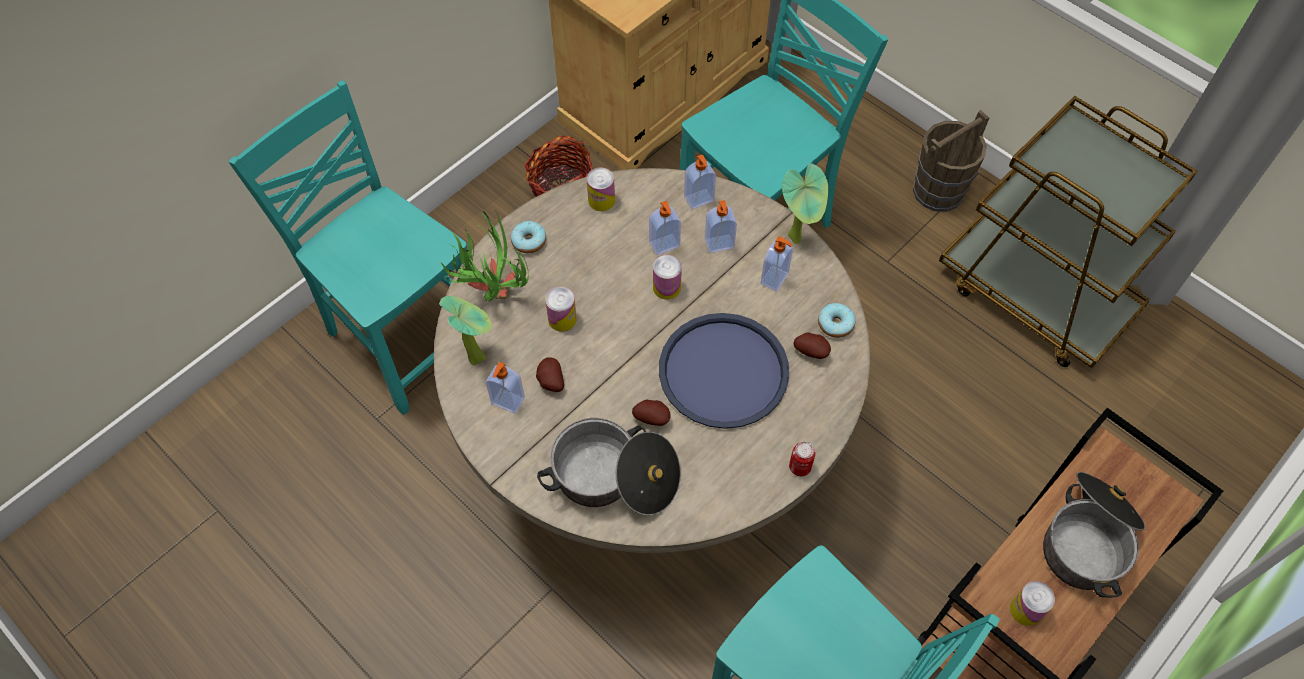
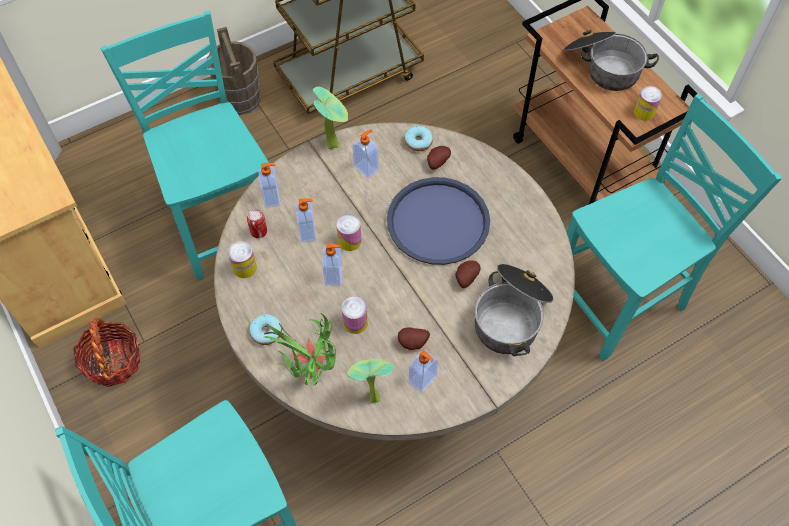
camera: 75 degrees left, 0 degrees up
soap dispenser [705,200,737,253] -> soap dispenser moved to [322,243,342,286]
can [789,442,815,476] -> can moved to [247,209,267,238]

